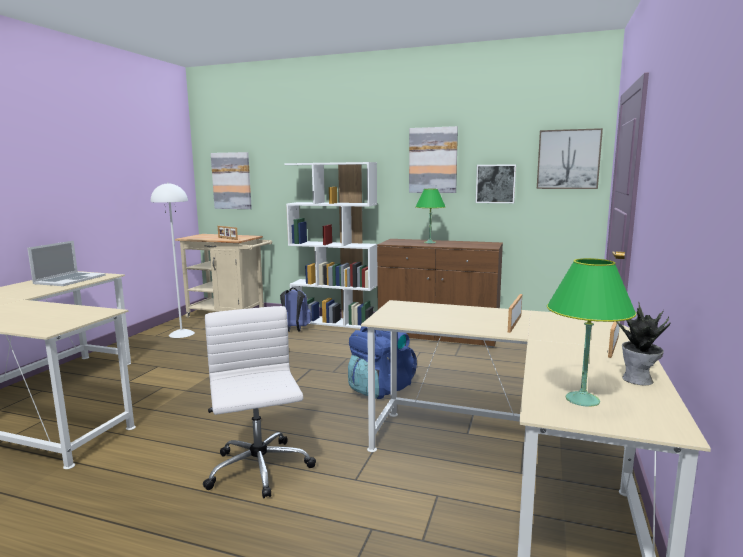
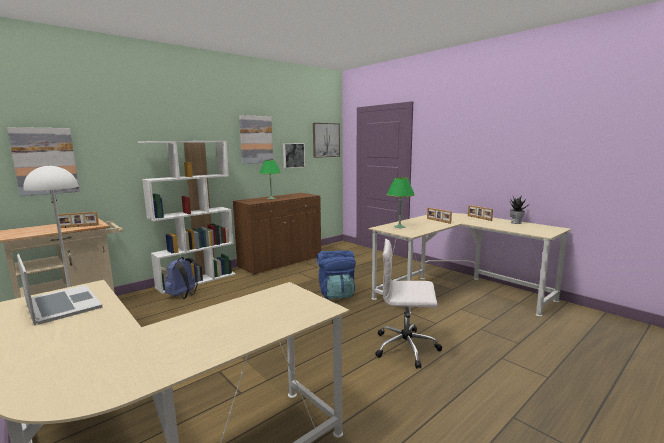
camera: 60 degrees left, 0 degrees up
green table lamp [547,258,636,407] -> green table lamp moved to [386,177,415,228]

